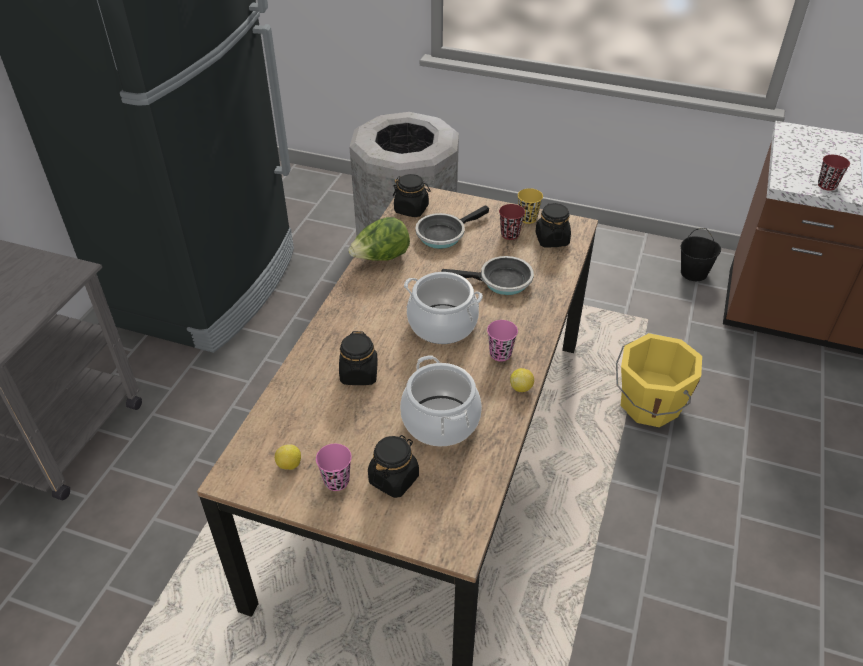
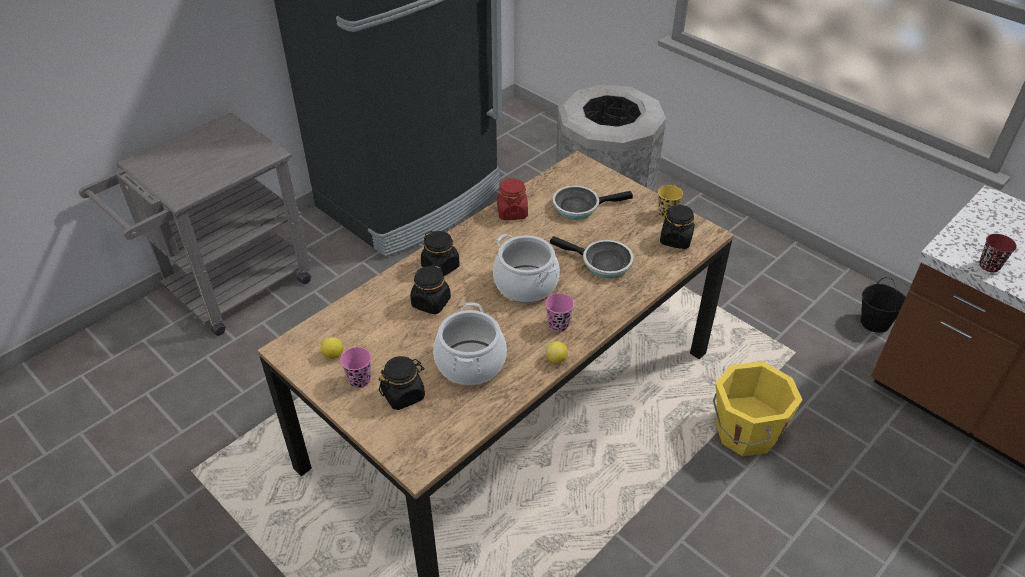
camera: 25 degrees right, 0 degrees up
lettuce [348,217,410,261] -> red jar [497,178,528,220]
black jar [393,174,430,217] -> black jar moved to [421,231,460,276]
red cup [499,204,525,240] -> none

